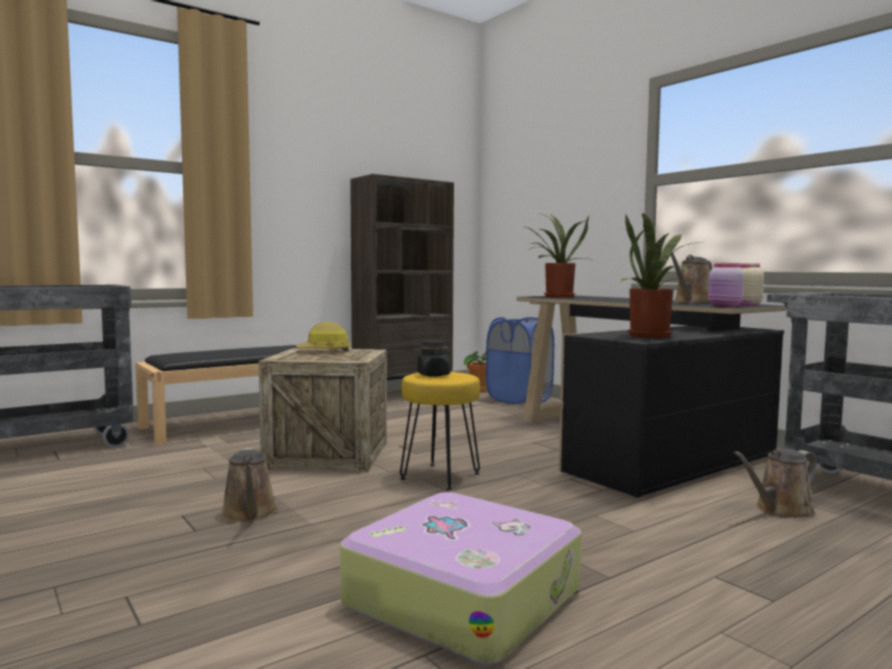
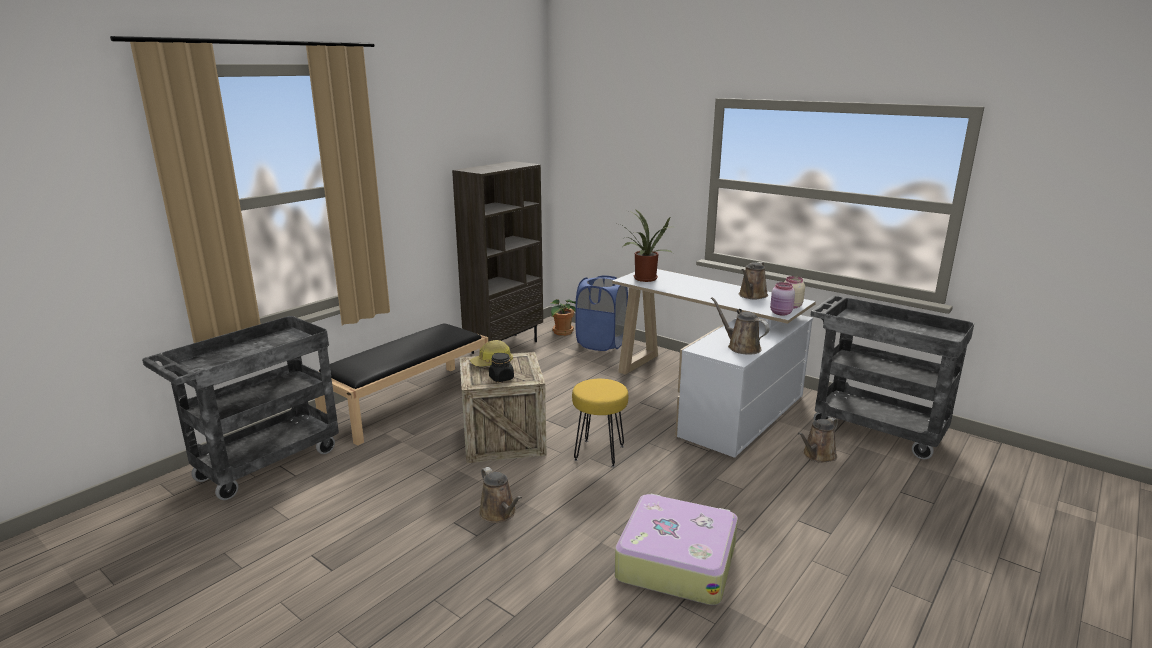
camera: 15 degrees left, 15 degrees up
black jar [417,340,450,377] -> black jar moved to [489,353,514,382]
black desk [517,295,786,498] -> white desk [612,269,816,458]
potted plant [620,213,700,338] -> brown watering can [711,297,770,354]

